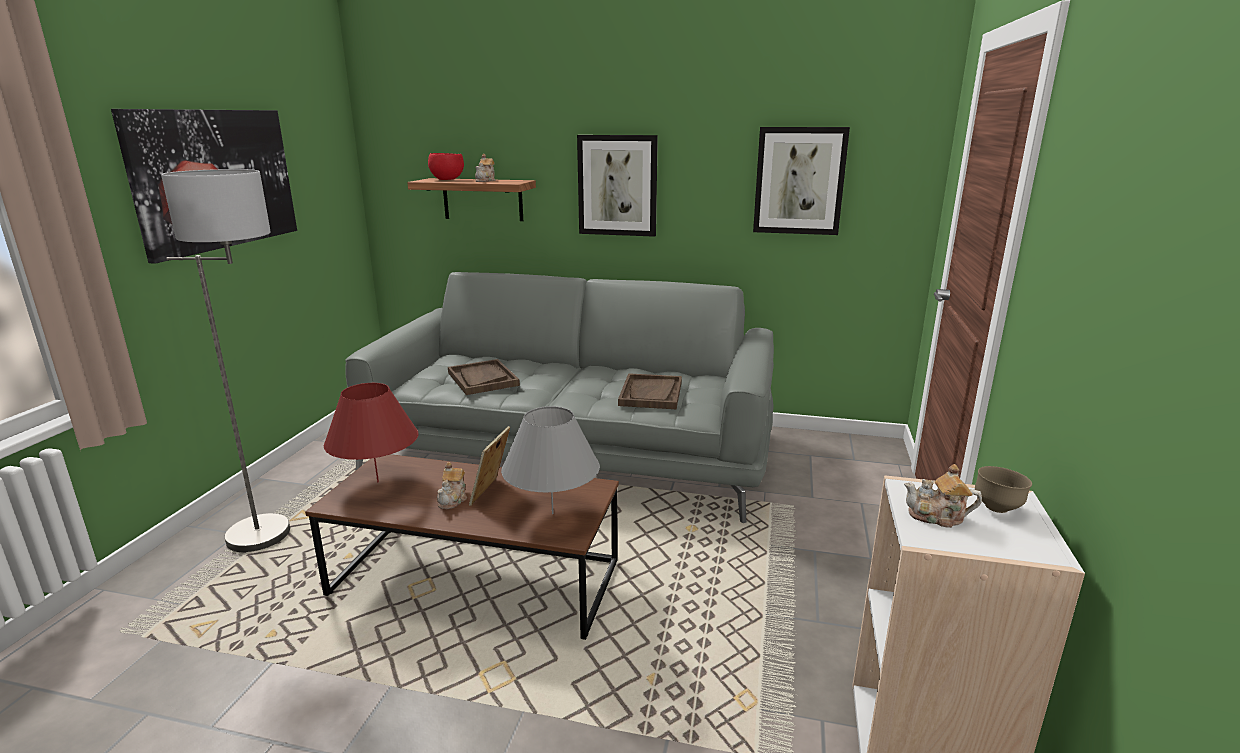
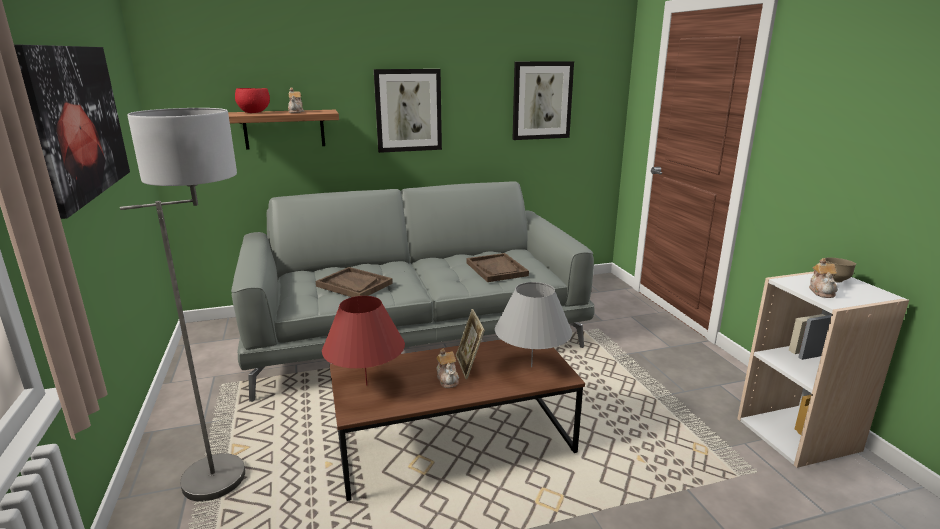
camera: 30 degrees left, 0 degrees up
teapot [904,464,982,528] -> teapot turned 60 degrees counterclockwise [809,258,838,298]

